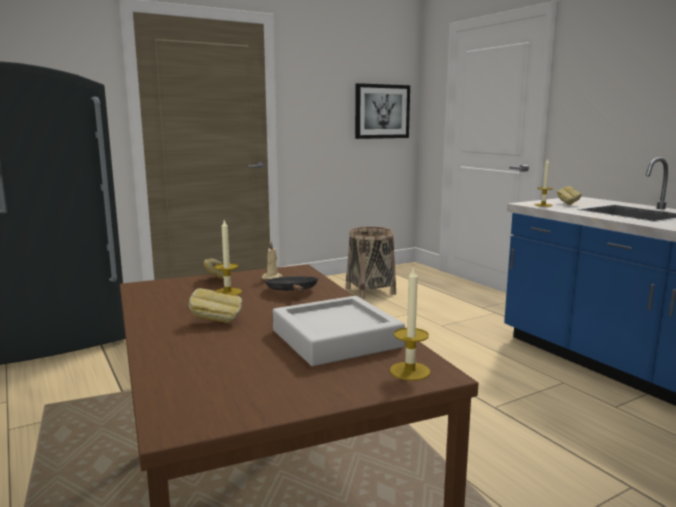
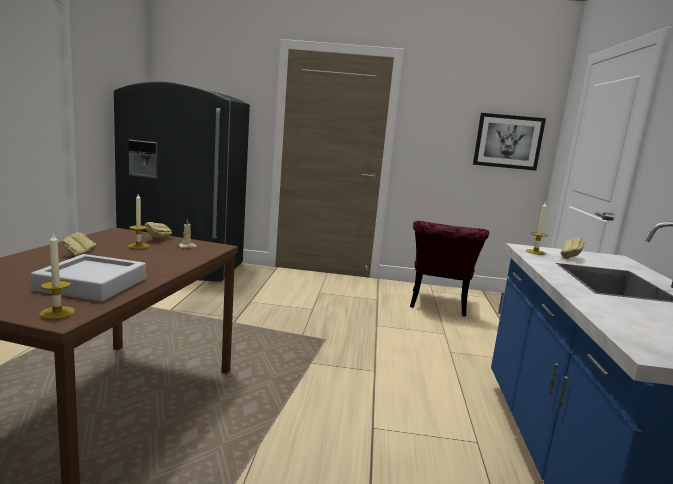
camera: 35 degrees right, 0 degrees up
black frying pan [265,276,319,292] -> none
basket [346,227,396,299] -> red chair [410,221,490,317]

